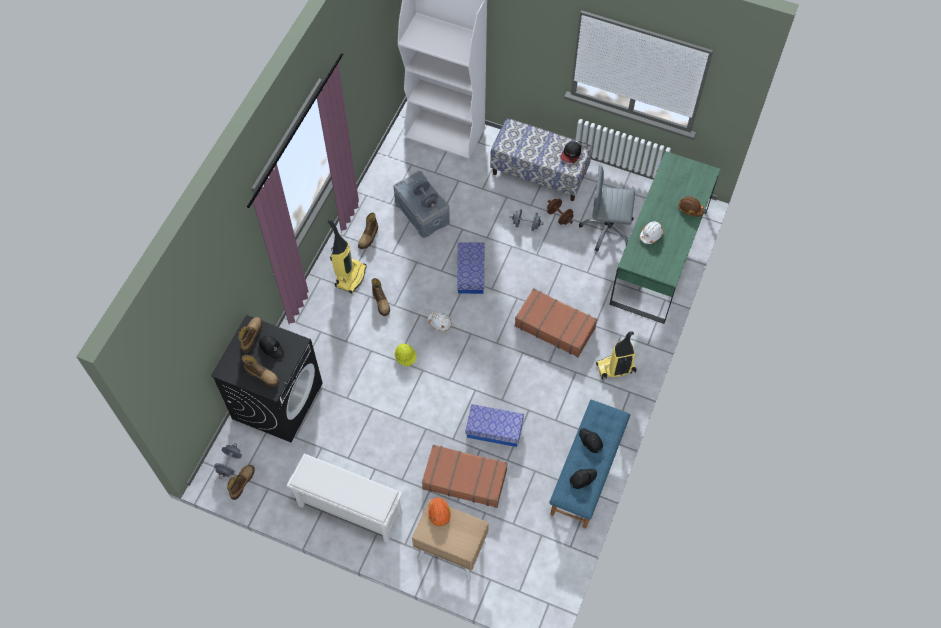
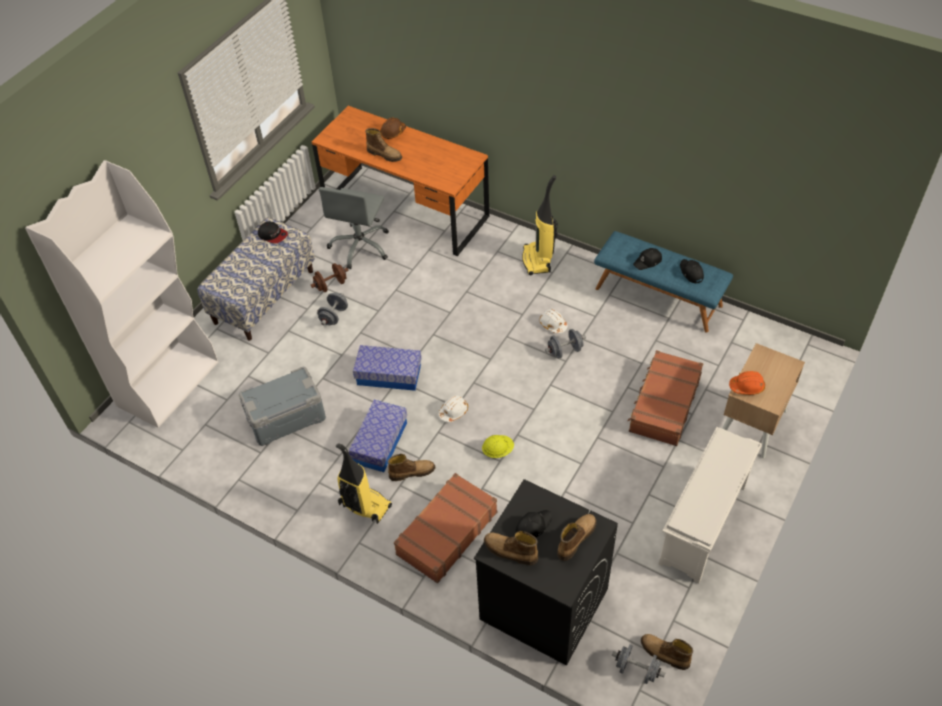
camera: 80 degrees left, 10 degrees down
boot [358,213,378,249] -> boot moved to [365,128,402,162]
grey dumbbell [413,180,438,208] -> grey dumbbell moved to [545,329,586,359]
storage box [466,404,524,447] -> storage box moved to [349,400,407,472]
brown suitcase [515,288,597,357] -> brown suitcase moved to [394,473,497,583]
green desk [609,151,720,324] -> orange desk [312,106,489,256]
white hard hat [640,221,663,244] -> white hard hat moved to [540,309,568,334]

